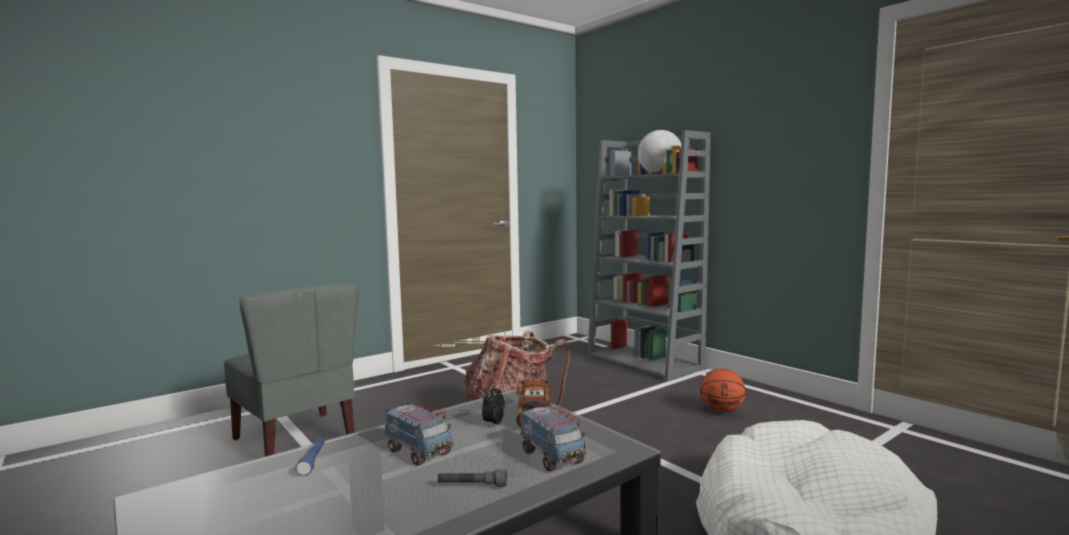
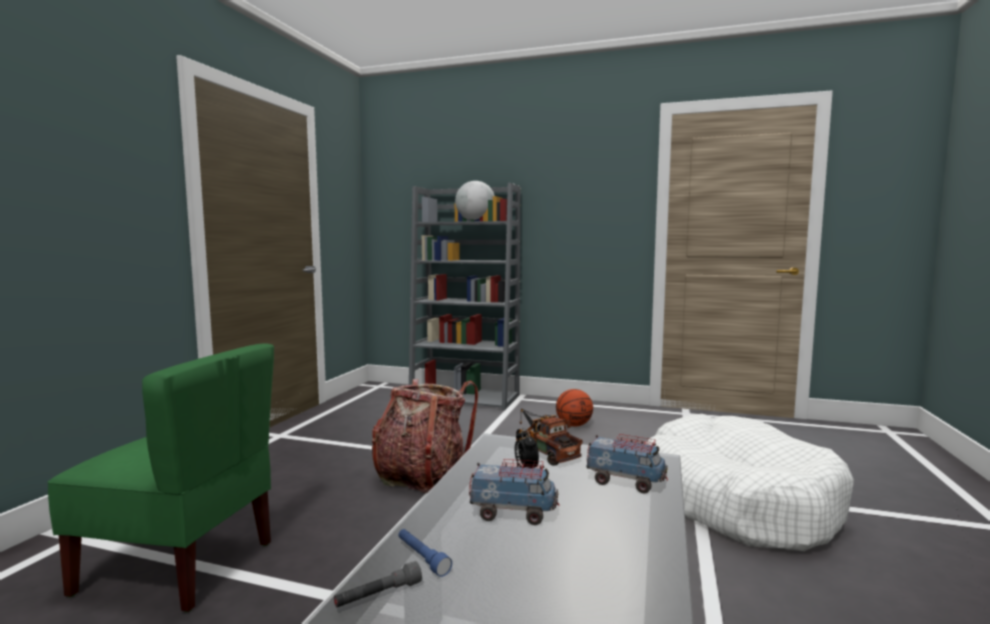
camera: 35 degrees left, 0 degrees up
grey chair [224,283,358,457] -> green chair [48,343,274,613]
grey flashlight [438,469,507,487] -> grey flashlight moved to [334,561,422,607]

